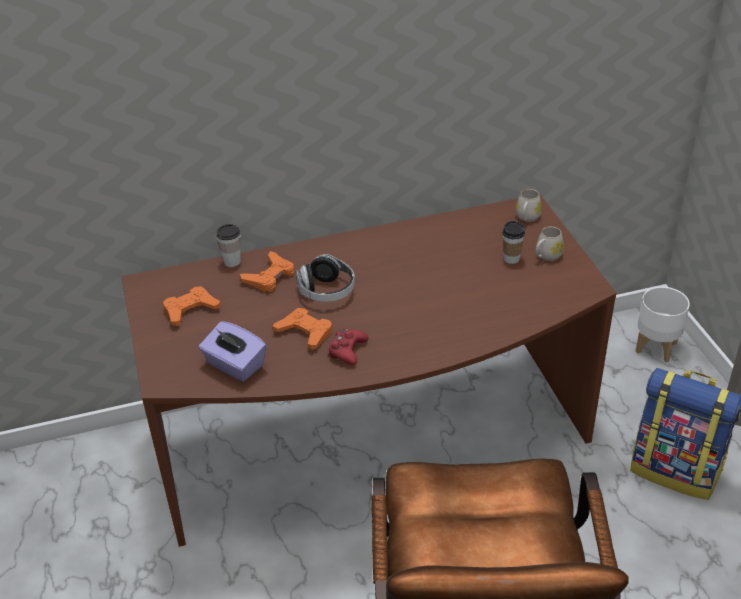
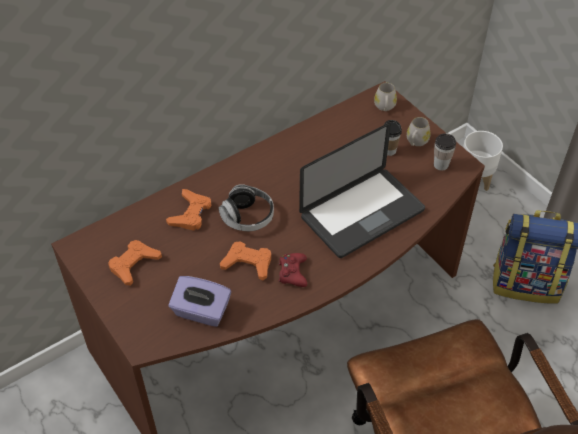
camera: 20 degrees left, 10 degrees up
cup [216,224,241,267] -> cup moved to [434,133,456,171]
none -> laptop [299,123,425,258]

